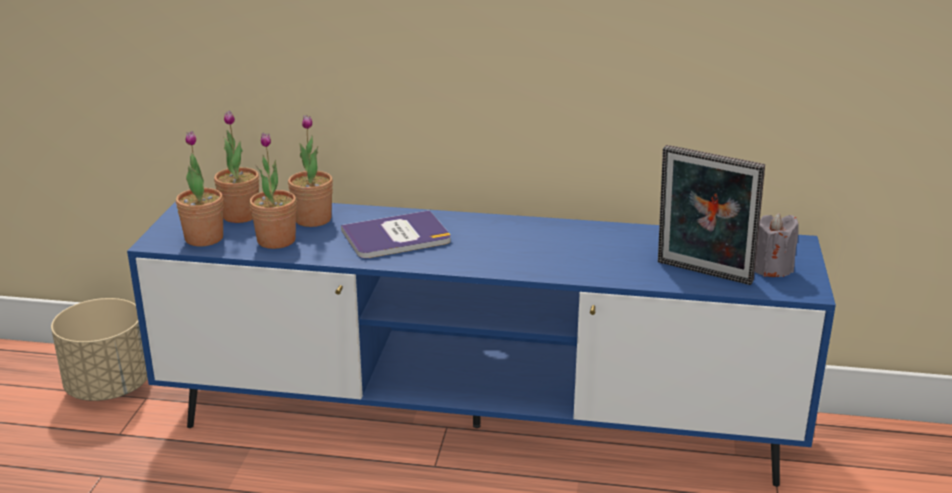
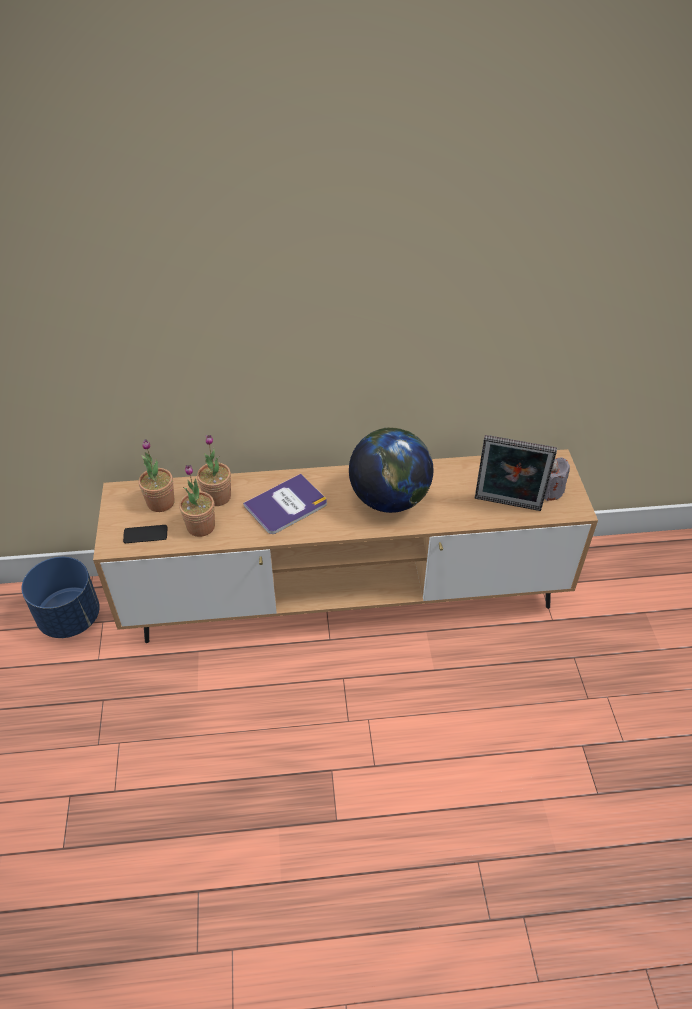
camera: 15 degrees left, 20 degrees up
beige planter [51,298,148,401] -> blue planter [22,557,100,638]
blue tv stand [127,201,836,487] -> brown tv stand [93,449,598,643]
potted plant [176,131,223,246] -> phone [123,525,167,543]
none -> globe [349,427,433,513]

